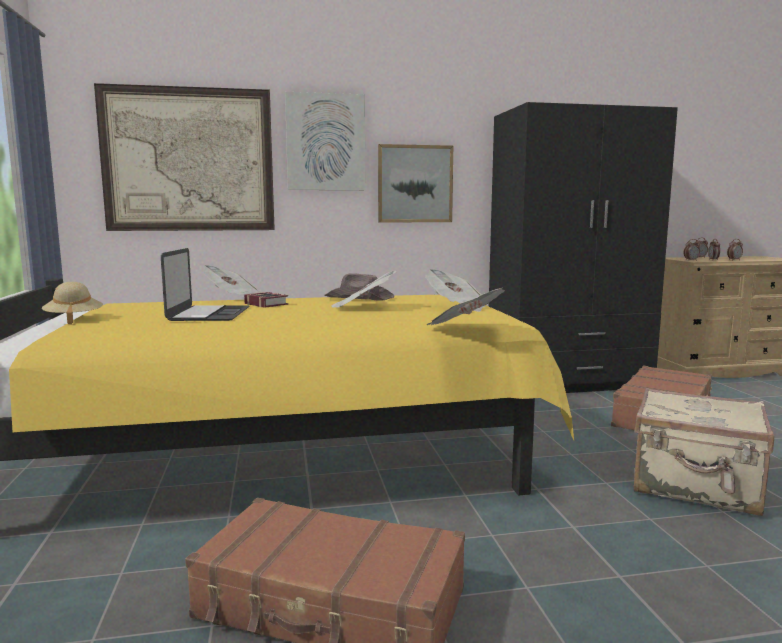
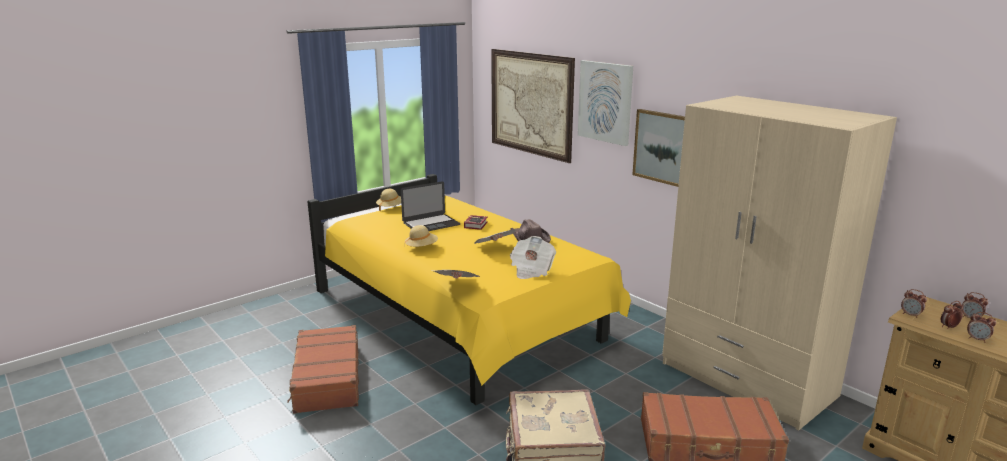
camera: 60 degrees right, 10 degrees up
newspaper [202,265,261,297] -> none
black wardrobe [489,102,678,393] -> beige wardrobe [662,96,897,431]
none -> beige hat [405,225,438,247]

